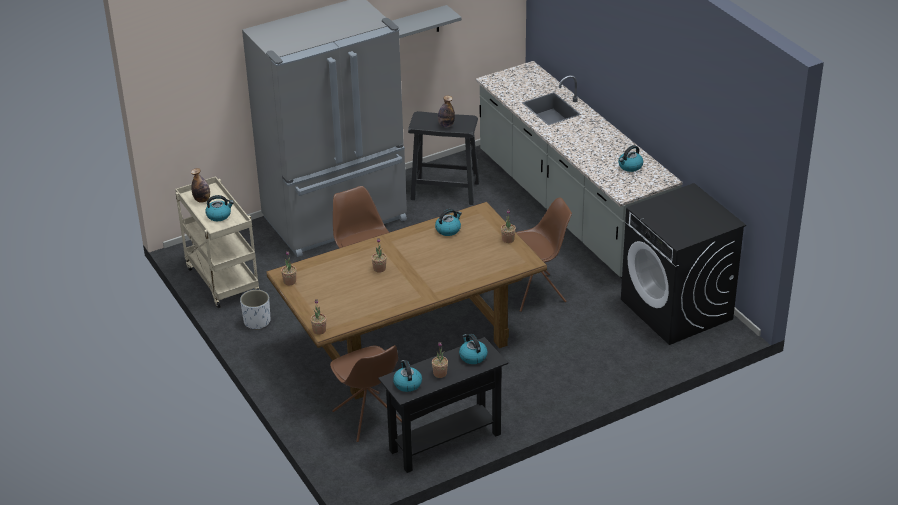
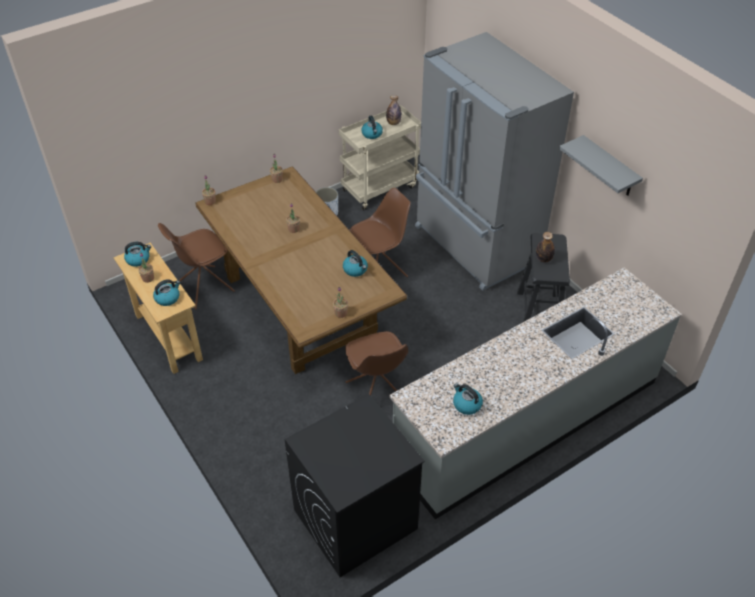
camera: 85 degrees right, 10 degrees up
black console table [378,337,508,473] -> beige console table [114,243,203,374]

